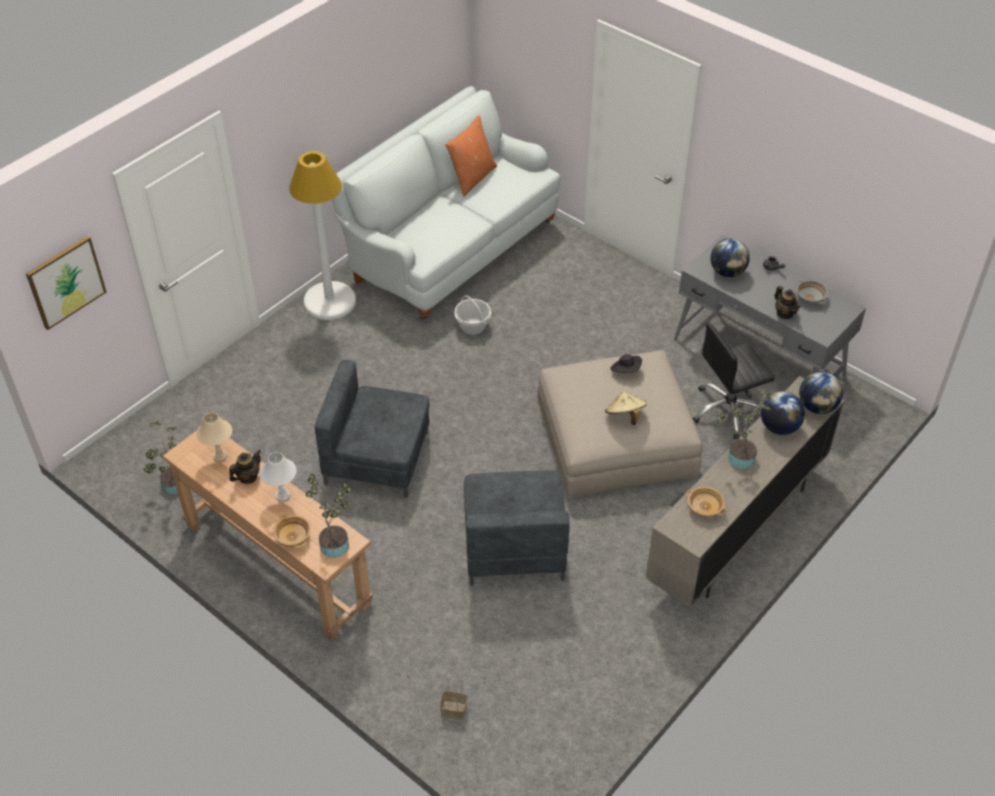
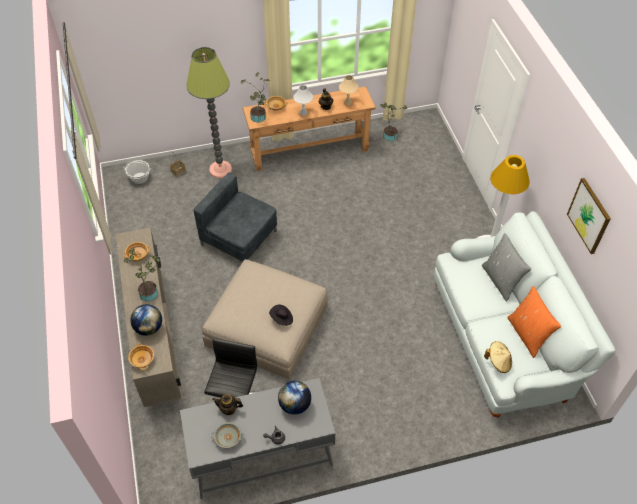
camera: 125 degrees right, 5 degrees up
picture [26,236,106,330] -> picture moved to [567,178,611,254]
grey armchair [314,360,429,498] -> none
basket [454,295,491,335] -> basket moved to [123,160,151,184]
beige hat [605,391,647,425] -> beige hat moved to [484,341,512,373]
globe [799,371,843,414] -> beige bowl [128,344,154,370]
none -> floor lamp [186,47,232,178]
none -> grey pillow [482,233,531,302]

